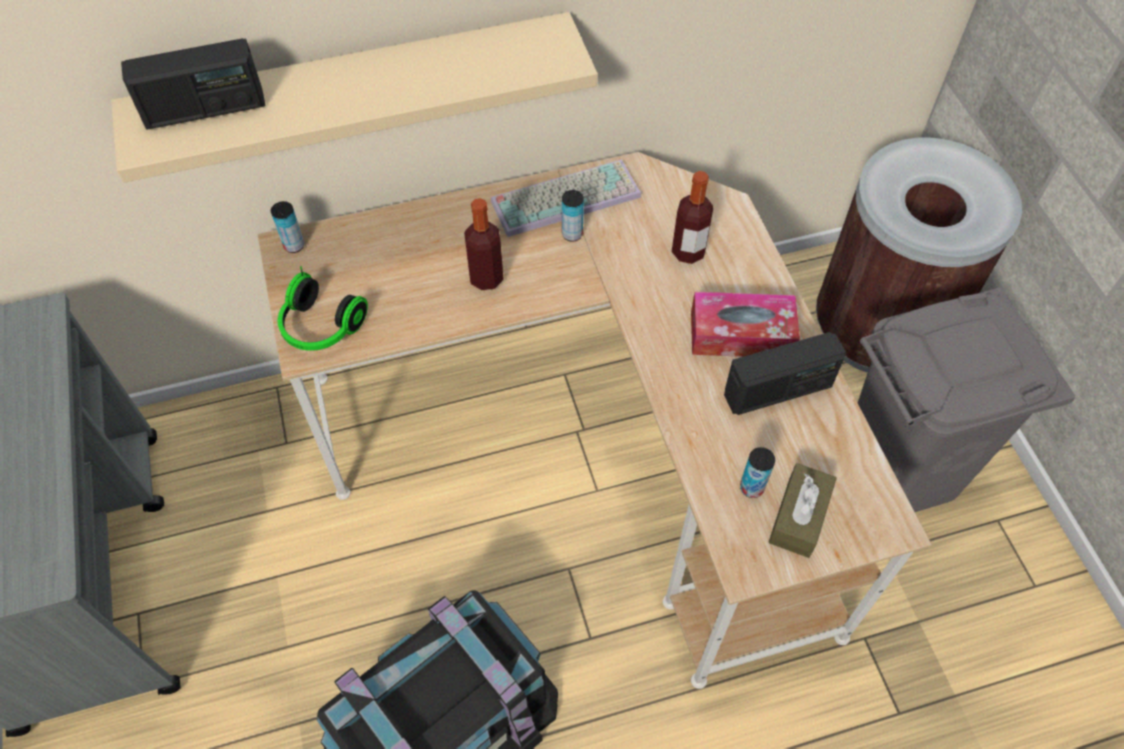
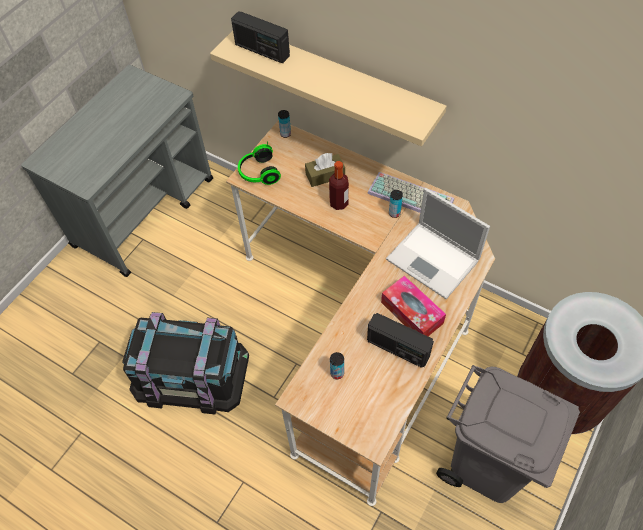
camera: 50 degrees right, 0 degrees up
bottle [672,171,713,264] -> laptop [386,188,490,299]
brown tissue box [769,463,837,558] -> brown tissue box moved to [305,153,345,187]

